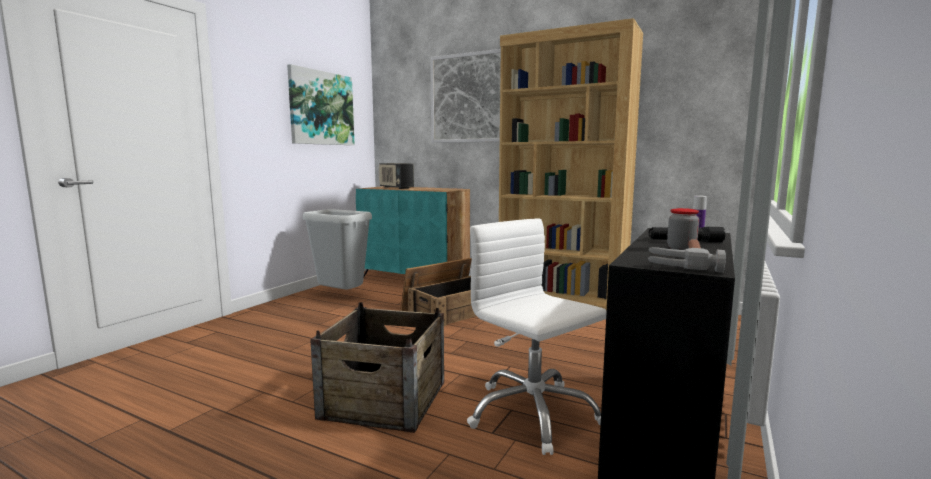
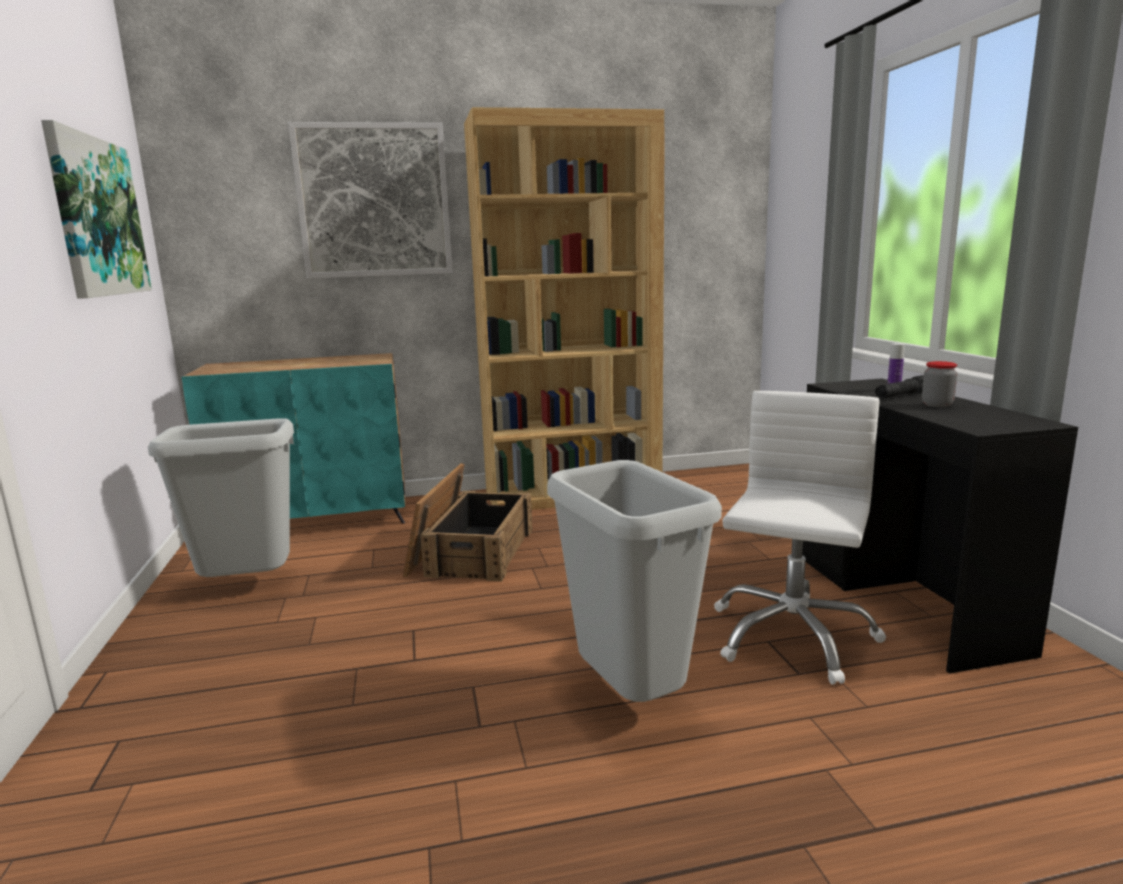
camera: 40 degrees left, 5 degrees up
crate [310,302,444,433] -> grey trash can [547,460,722,702]
radio [379,163,414,189] -> none
white office chair [467,218,607,455] -> white office chair turned 105 degrees clockwise [714,391,886,685]
hammer [648,239,726,273] -> none

